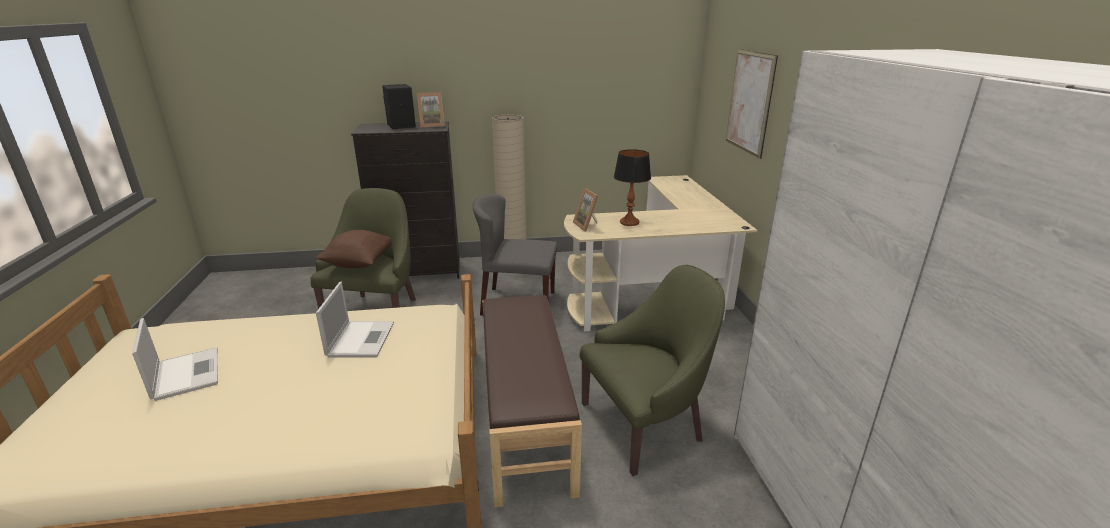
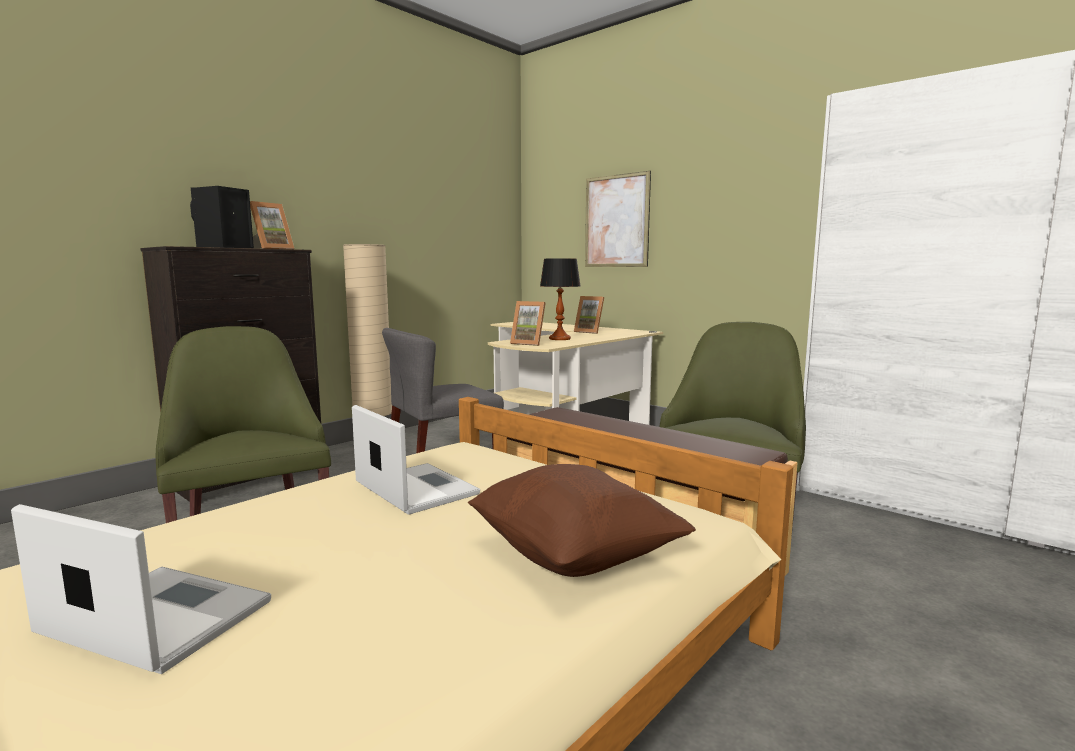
camera: 40 degrees left, 15 degrees down
brown pillow [316,230,392,268] -> brown pillow moved to [468,464,696,577]
none -> picture frame [574,296,604,334]

